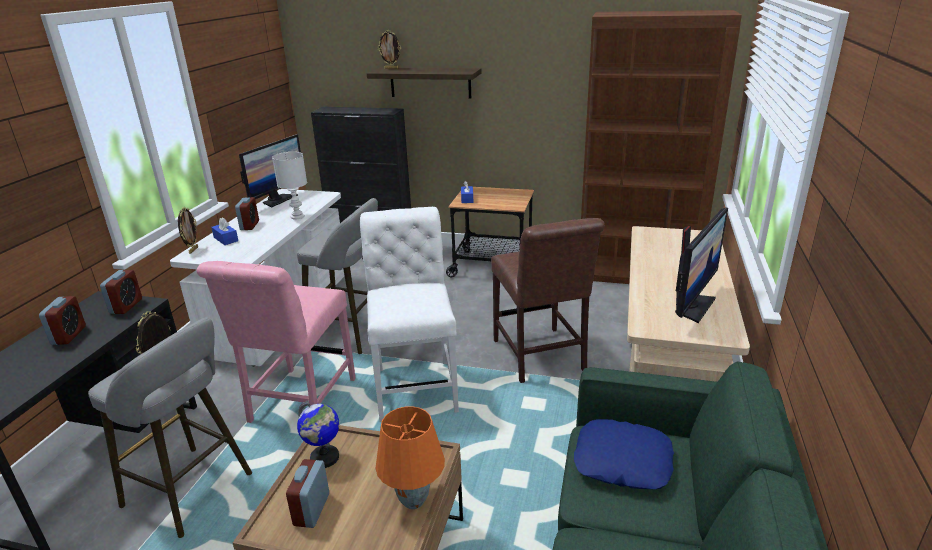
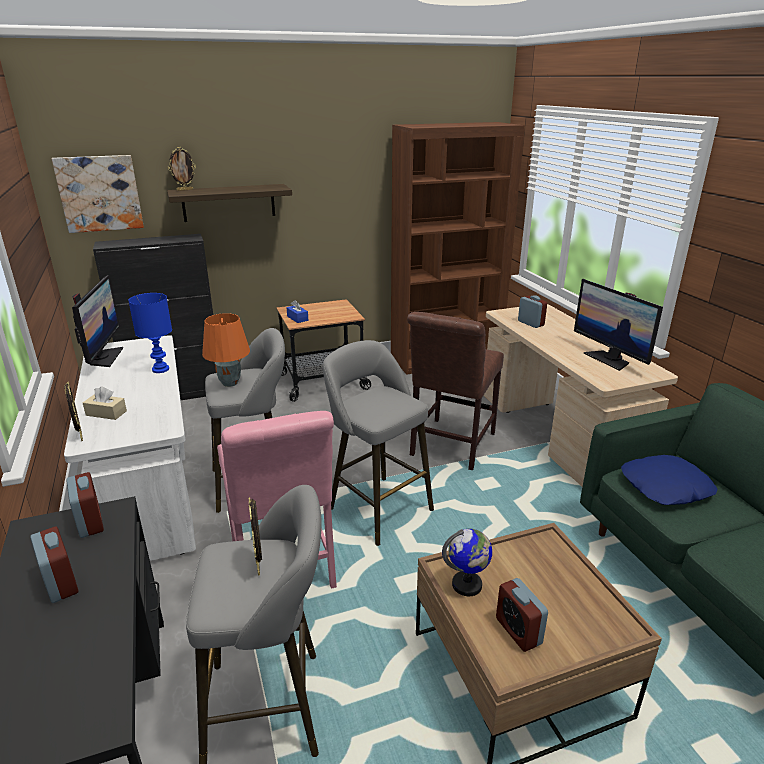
camera: 35 degrees left, 0 degrees up
blue tissue box [211,218,238,245] -> beige tissue box [83,387,127,420]
alarm clock [235,197,259,230] -> alarm clock moved to [518,295,547,328]
white table lamp [272,152,307,219] -> blue table lamp [128,293,172,373]
white chair [360,207,459,422] -> grey stool [323,340,434,546]
orange table lamp [376,406,445,509] -> orange table lamp moved to [202,313,250,387]
brown chair [491,218,605,383] -> brown chair turned 75 degrees clockwise [407,312,504,470]
monitor [675,208,728,323] -> monitor turned 150 degrees clockwise [574,279,663,371]
none -> picture [52,155,144,233]

